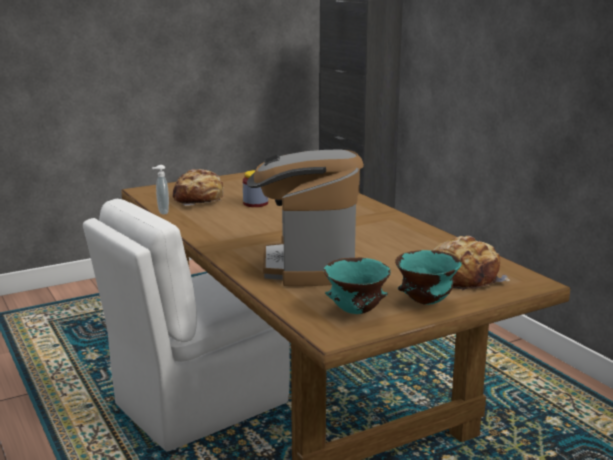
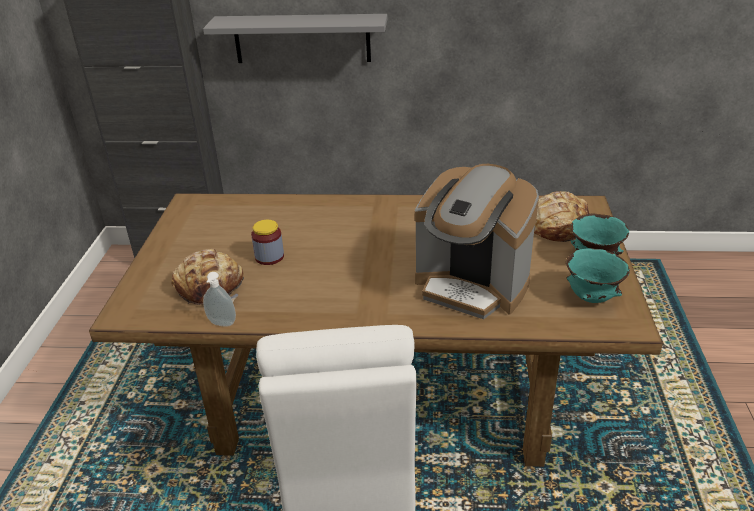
camera: 55 degrees left, 15 degrees up
none -> grey shelf [203,14,387,63]

